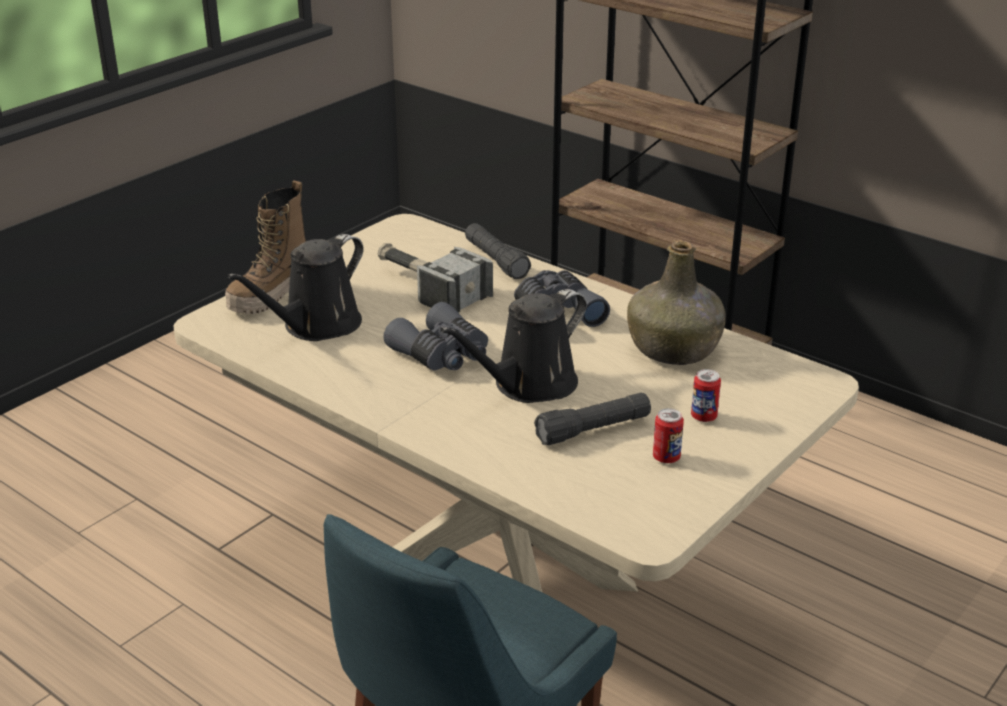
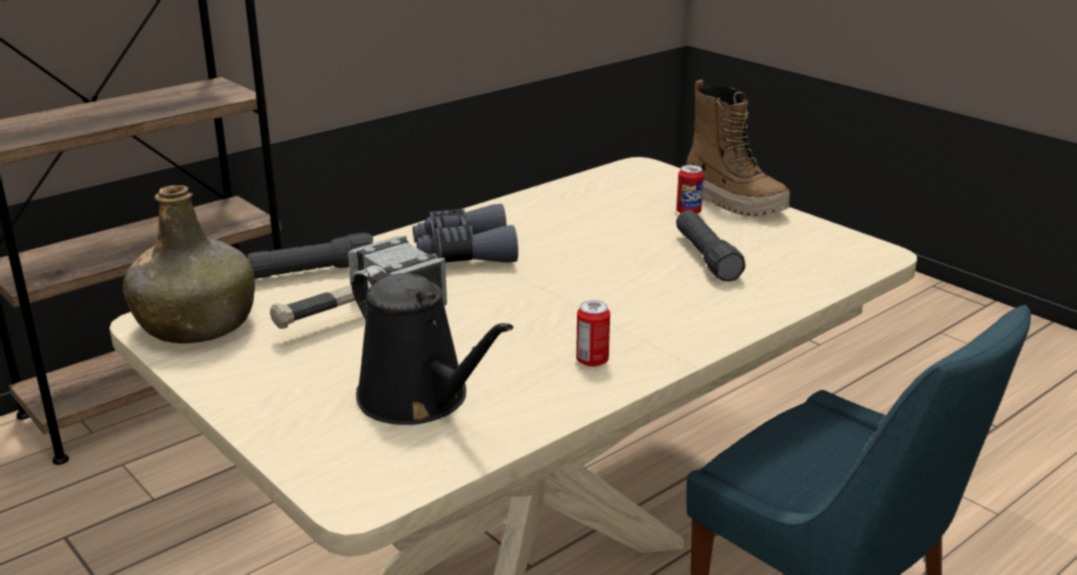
camera: 80 degrees left, 5 degrees down
boot [225,181,306,314] -> boot moved to [686,80,790,217]
grey binoculars [383,302,488,371] -> none
black watering can [440,289,587,403] -> none
green bottle [627,240,726,365] -> green bottle moved to [123,185,255,344]
can [653,408,684,463] -> can moved to [576,300,610,367]

